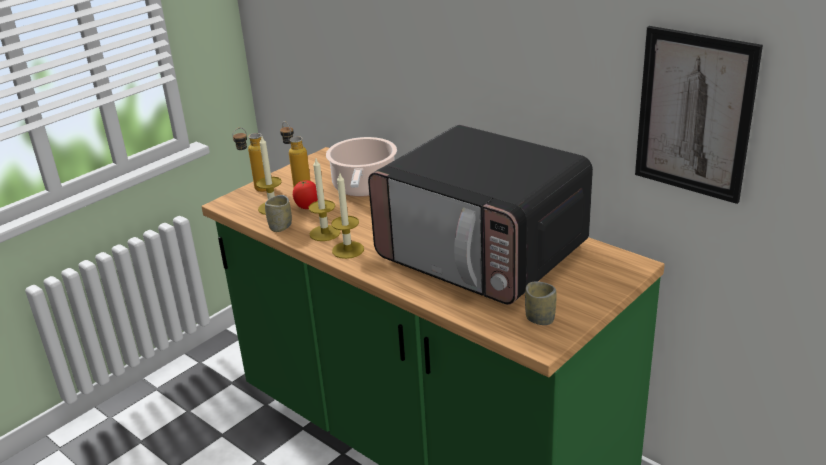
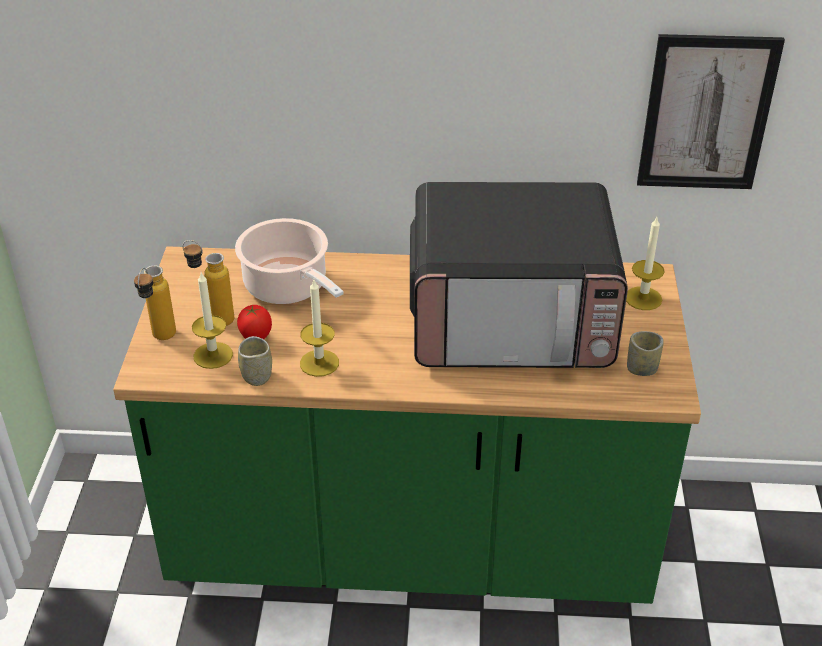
camera: 40 degrees left, 10 degrees up
candle [331,173,364,259] -> candle moved to [626,217,665,310]

